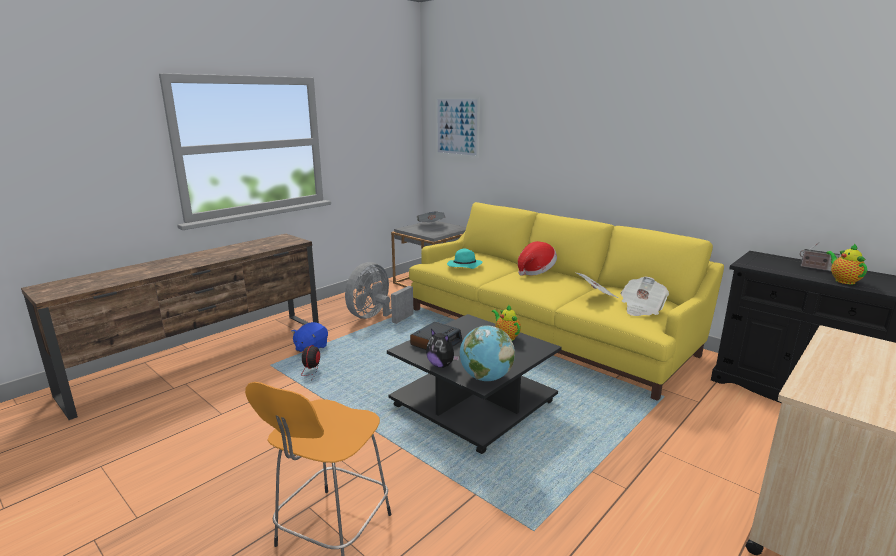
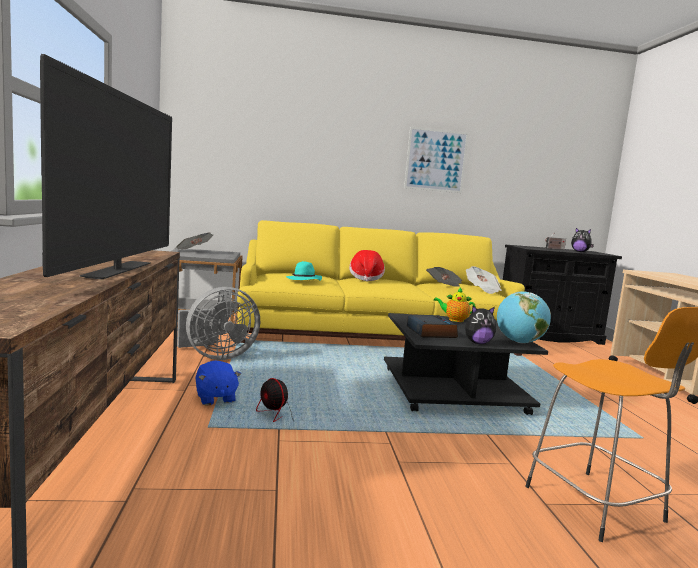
camera: 50 degrees left, 10 degrees down
grey fan [345,262,414,324] -> grey fan turned 105 degrees counterclockwise [177,287,260,360]
picture [436,97,480,158] -> picture moved to [404,127,469,193]
teapot [826,243,867,284] -> plush toy [571,228,594,252]
none -> television [40,54,172,279]

